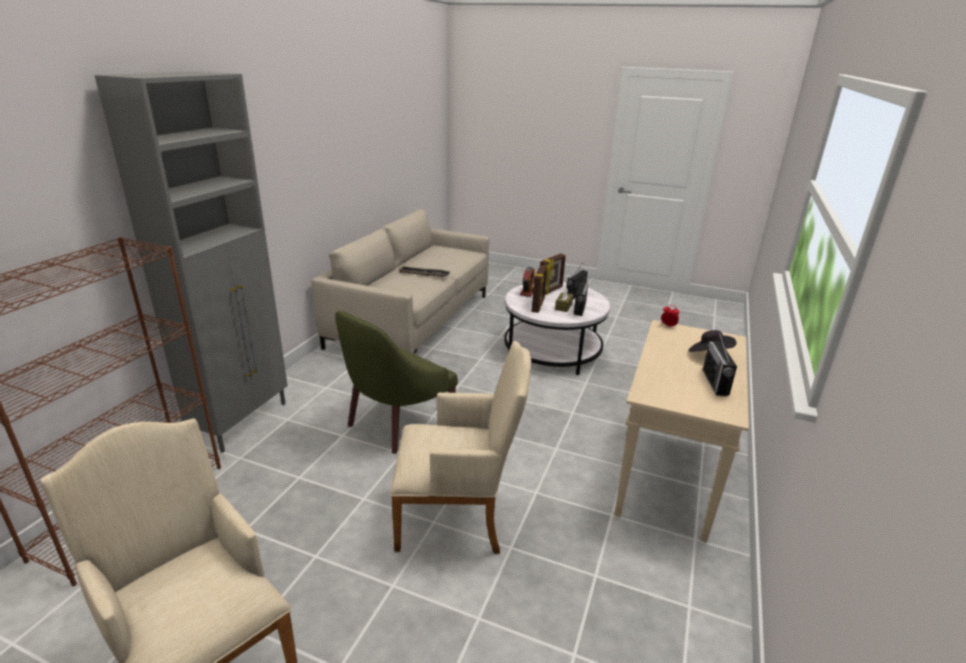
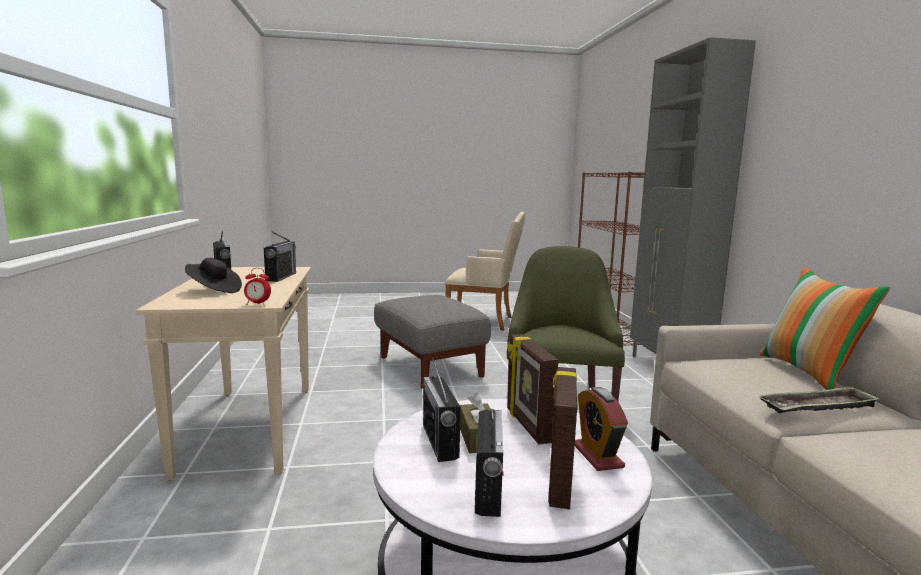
camera: 150 degrees right, 15 degrees down
beige armchair [390,341,531,554] -> grey ottoman [374,295,491,389]
none -> radio [264,231,296,282]
none -> pillow [760,267,890,390]

